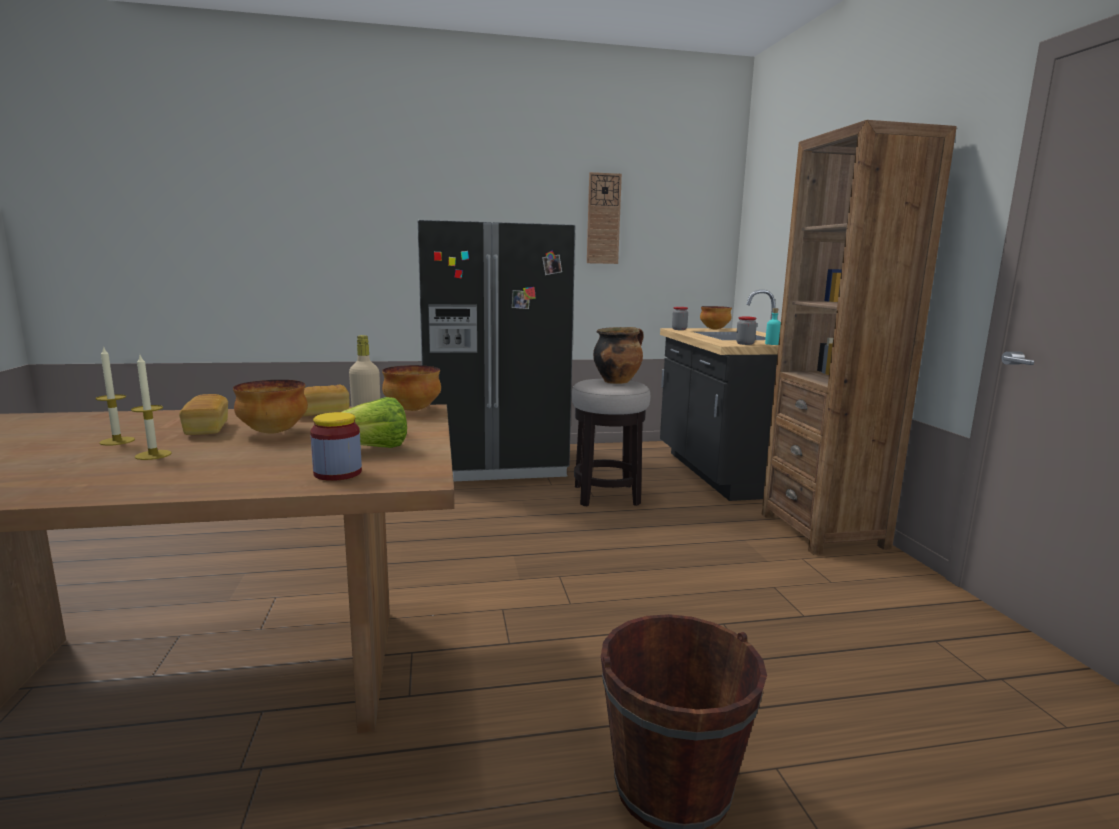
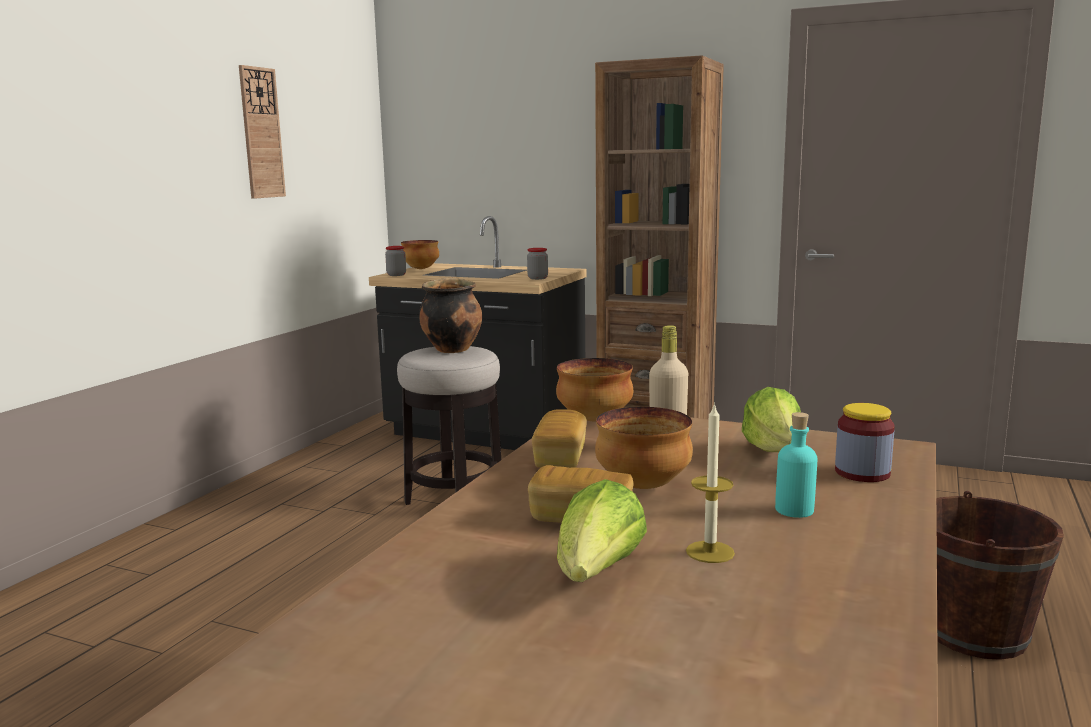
camera: 55 degrees left, 0 degrees up
candle [95,346,135,446] -> lettuce [557,479,647,582]
black fridge [417,220,575,481] -> none
turquoise bottle [765,308,781,345] -> turquoise bottle moved to [775,412,818,518]

